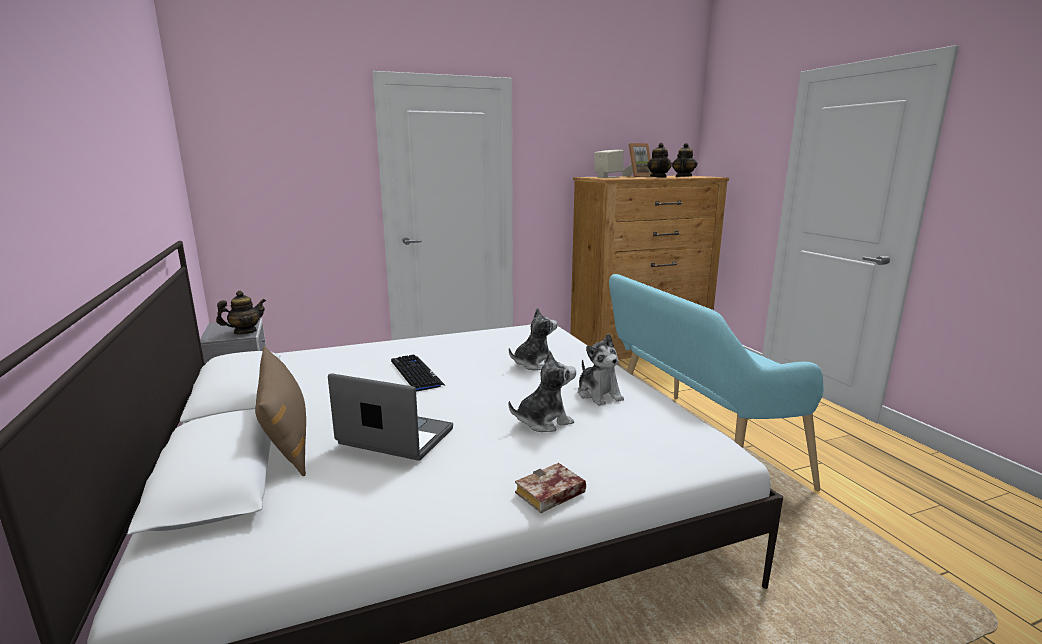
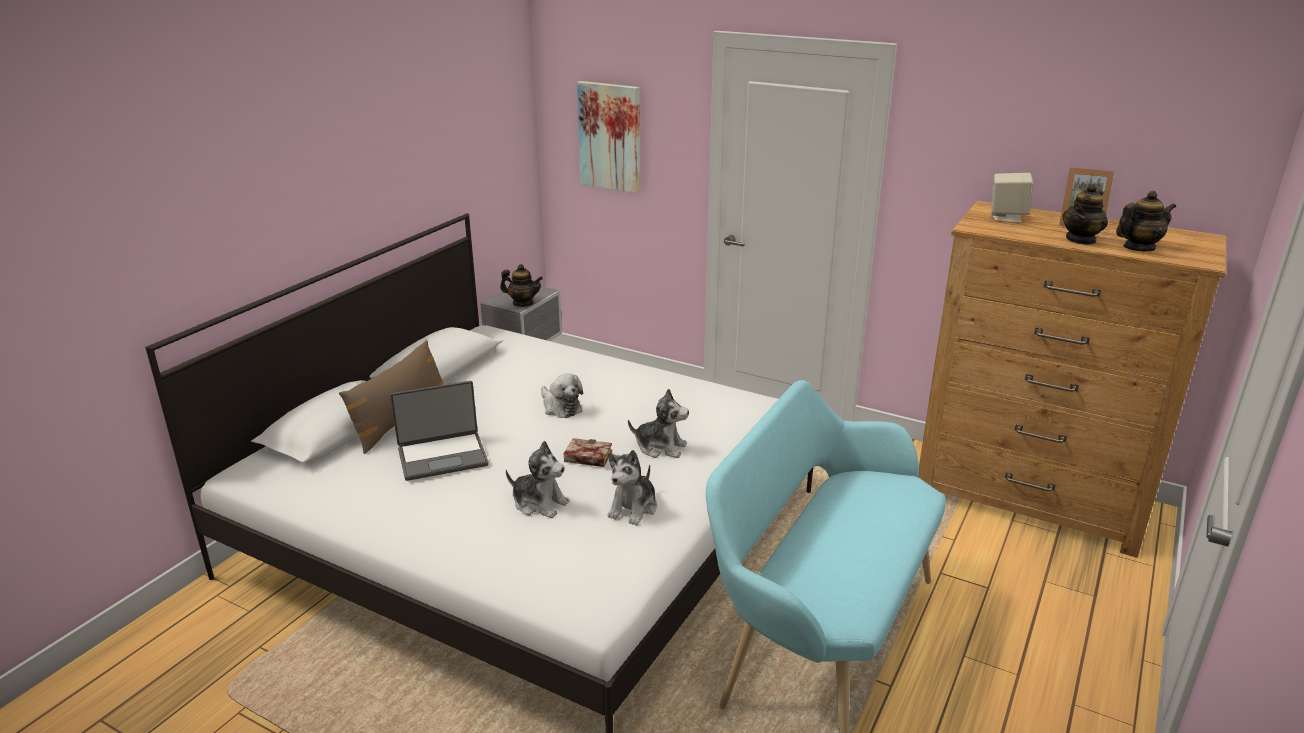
camera: 50 degrees right, 10 degrees up
laptop [328,373,453,461] -> laptop turned 90 degrees clockwise [390,381,489,481]
keyboard [391,355,446,392] -> plush toy [541,373,583,418]
book [515,463,586,513] -> book moved to [564,438,612,467]
none -> picture [577,81,640,193]

